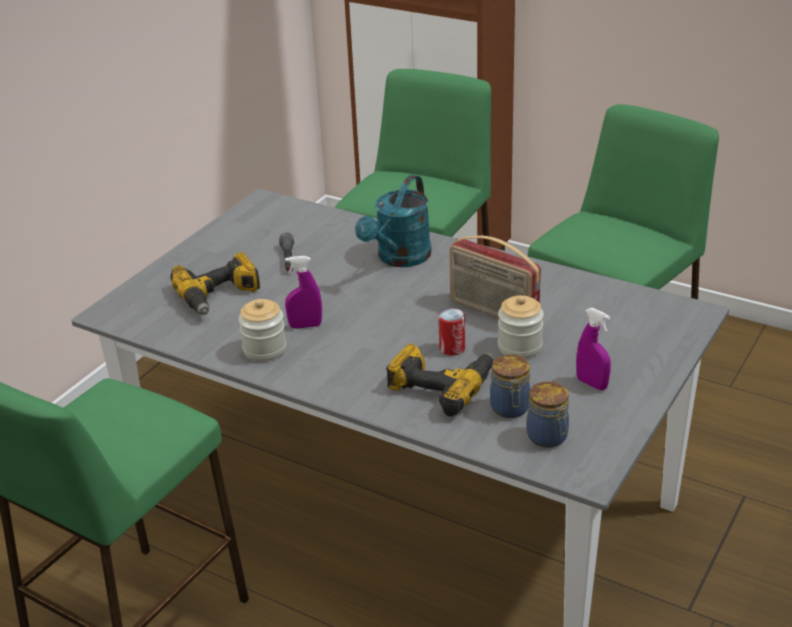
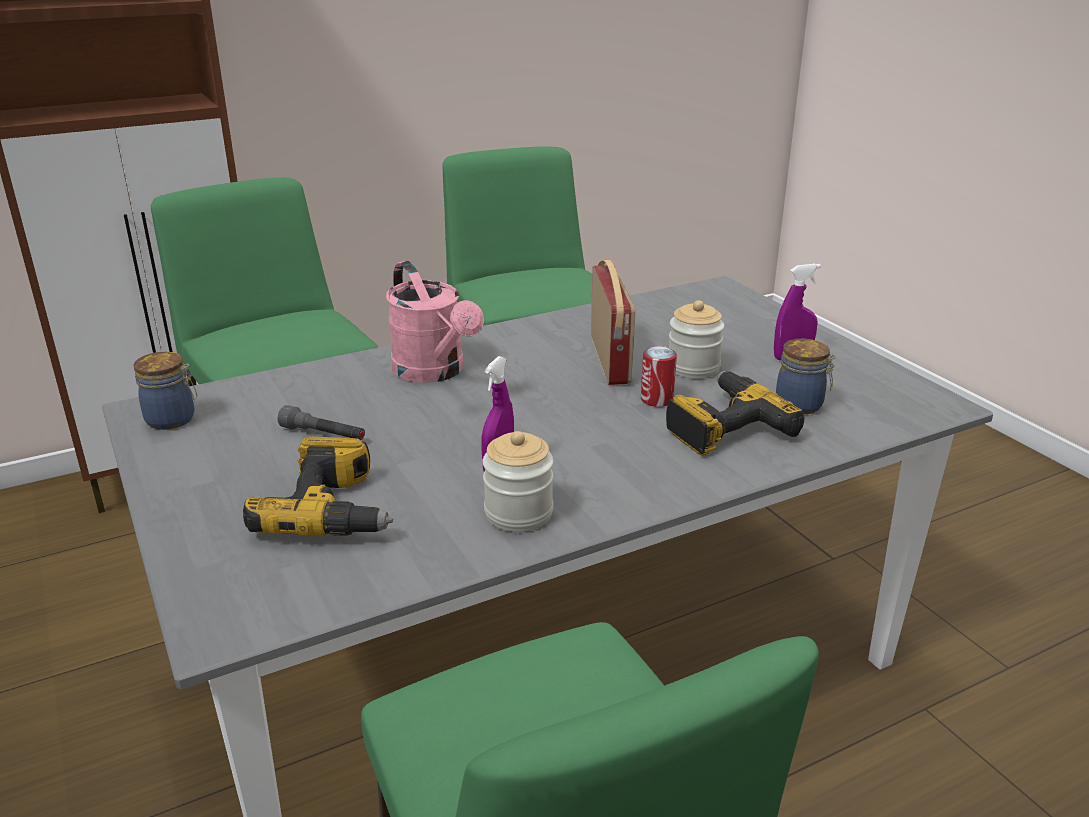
camera: 60 degrees left, 5 degrees down
turquoise watering can [355,175,431,267] -> pink watering can [386,261,484,383]
radio [449,235,541,319] -> radio turned 75 degrees counterclockwise [591,260,635,385]
jar [527,382,569,448] -> jar moved to [133,352,197,430]

